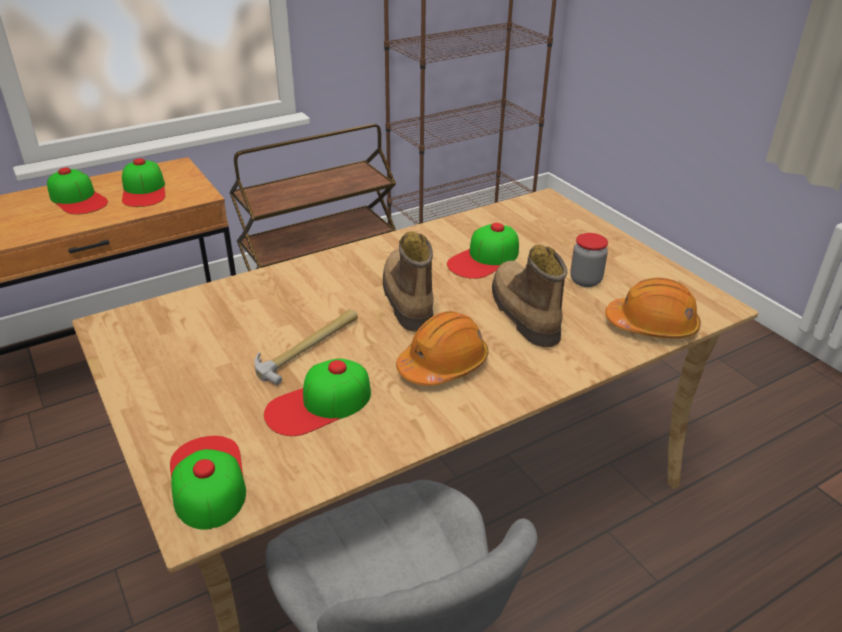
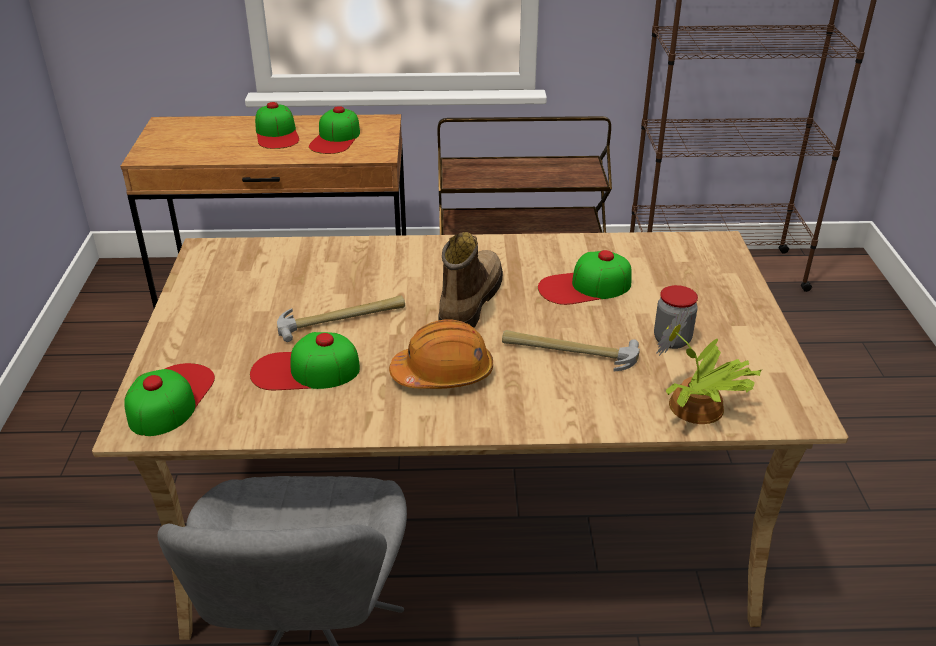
camera: 30 degrees right, 0 degrees up
boot [492,245,567,347] -> hammer [502,330,640,371]
orange hard hat [605,278,701,338] -> potted plant [656,308,762,424]

